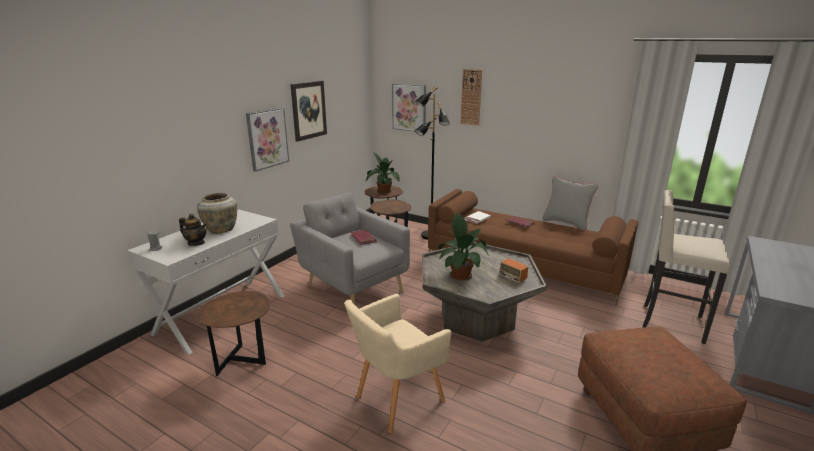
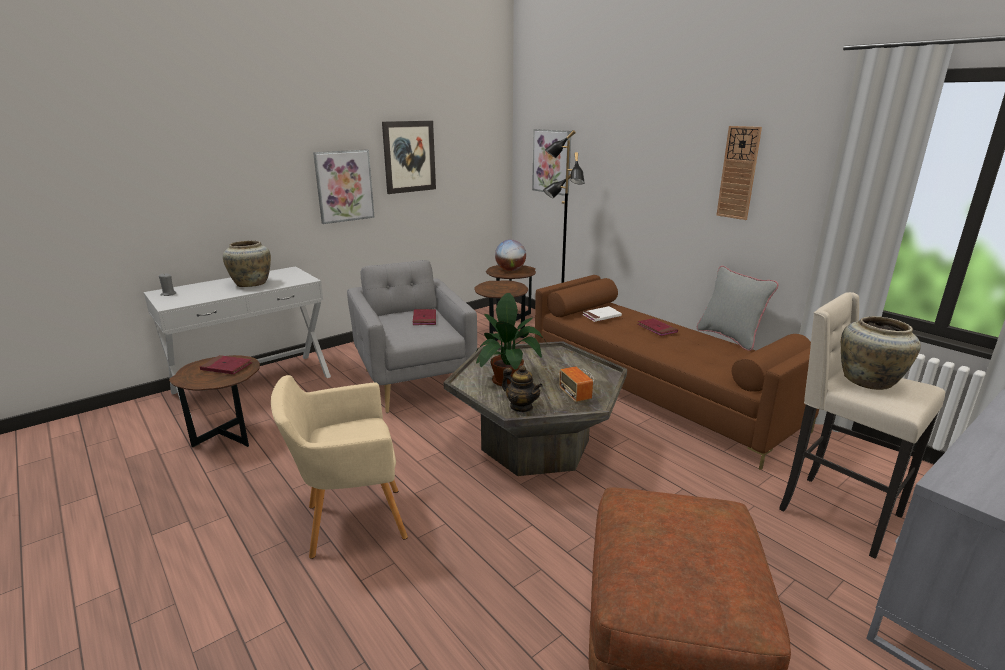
camera: 20 degrees right, 0 degrees up
teapot [179,214,207,246] -> teapot moved to [502,365,543,412]
potted plant [366,152,400,194] -> globe [495,239,526,271]
wall clock [461,69,482,126] -> wall clock moved to [716,126,762,220]
none -> red book [200,355,252,374]
none -> beige vase [841,316,921,390]

